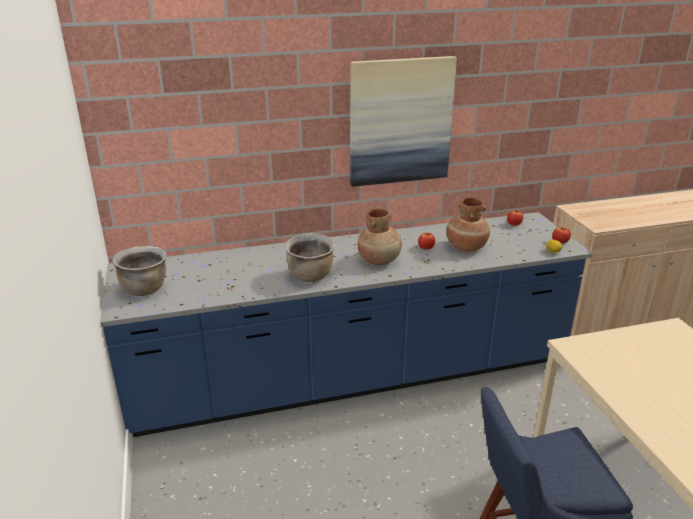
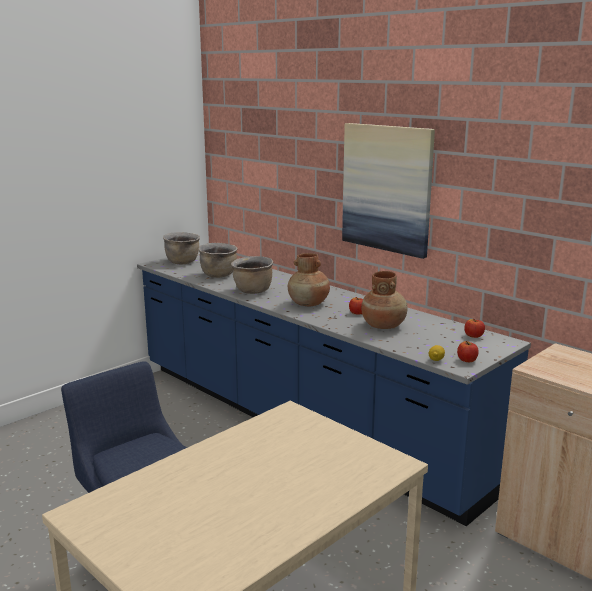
camera: 60 degrees right, 10 degrees down
none -> brown cooking pot [198,243,238,278]

